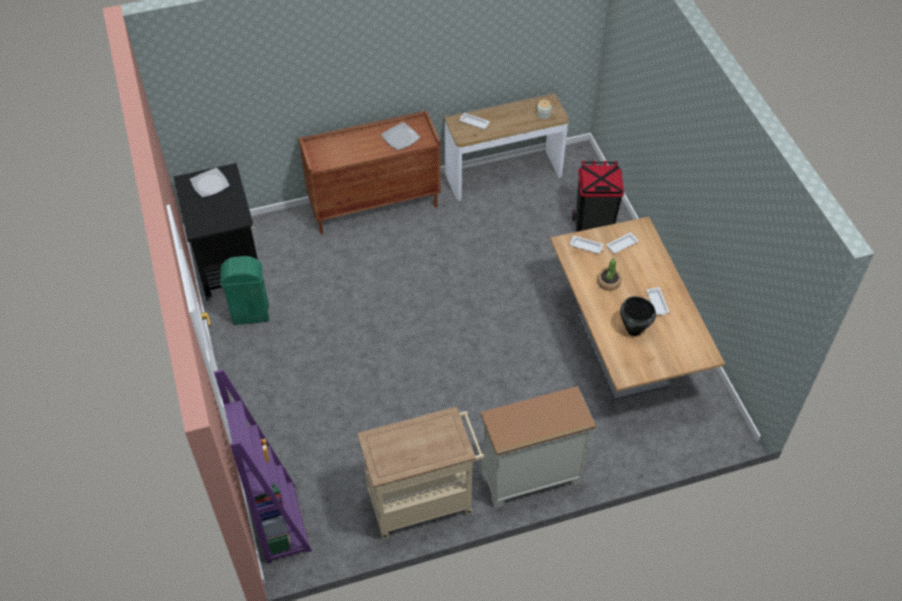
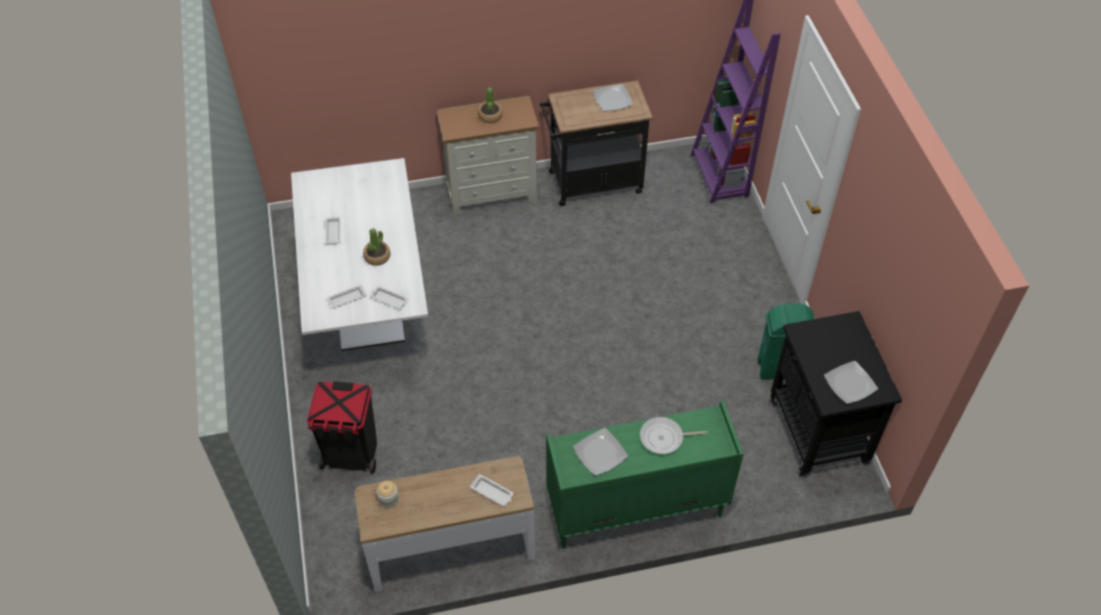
camera: 175 degrees left, 0 degrees up
brown cabinet [299,110,441,234] -> green cabinet [546,400,744,549]
beige cart [357,407,484,538] -> black cart [540,81,653,206]
brown dining table [550,217,725,400] -> white dining table [291,158,428,351]
black cooking pot [620,296,656,336] -> none
none -> potted plant [478,87,503,123]
none -> plate [593,84,633,111]
none -> frying pan [640,417,707,454]

